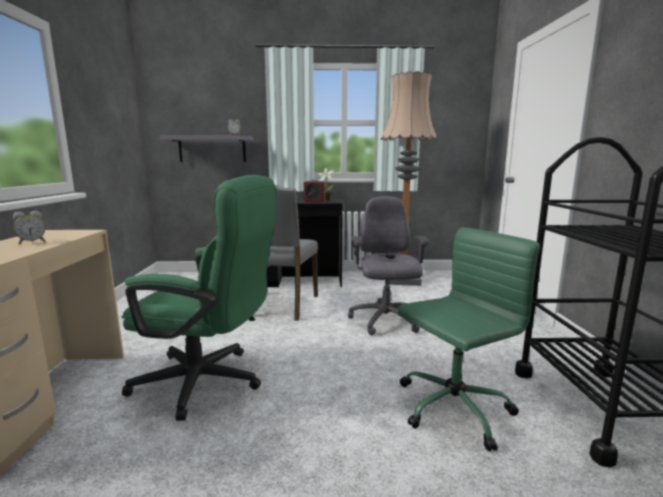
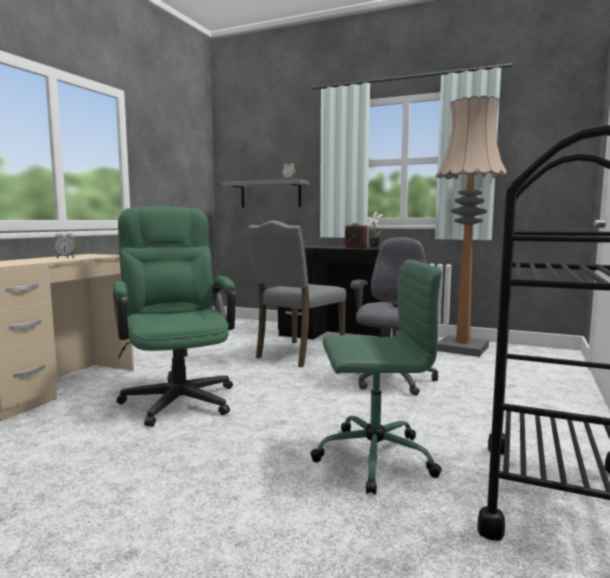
camera: 25 degrees right, 5 degrees down
green office chair [121,175,277,421] -> green office chair turned 150 degrees counterclockwise [113,206,236,427]

